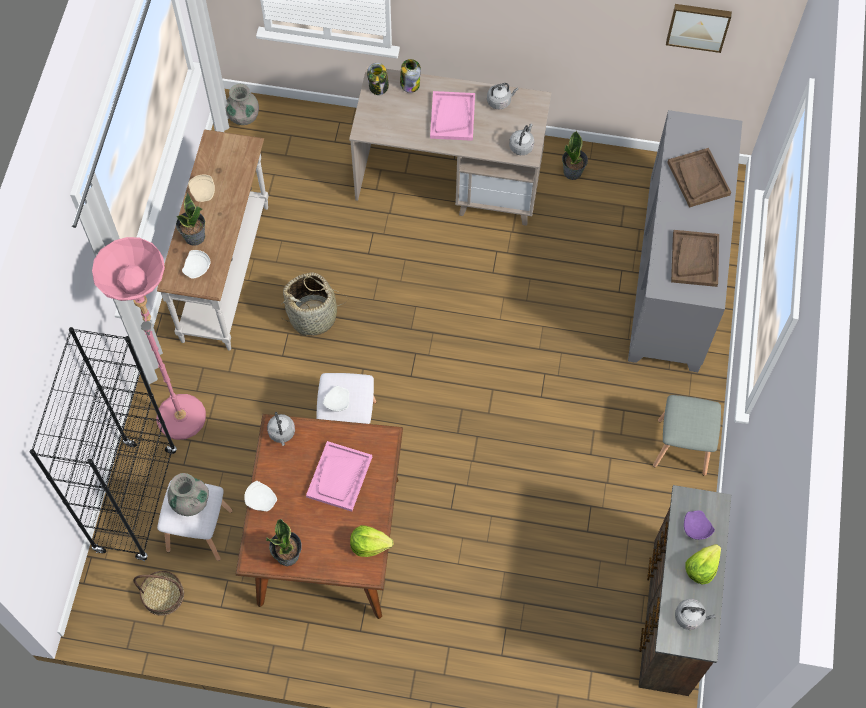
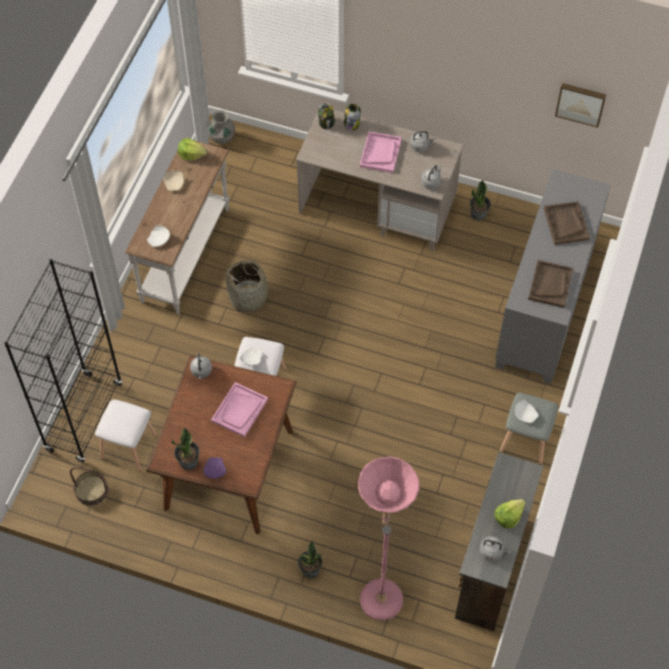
camera: 10 degrees right, 5 degrees down
pink floor lamp [92,237,206,440] -> pink floor lamp moved to [358,457,420,620]
grey vase [167,473,209,516] -> none
potted plant [176,192,205,246] -> potted plant moved to [298,540,322,578]
white plate [244,481,277,512] -> white plate moved to [515,400,538,423]
lettuce [350,525,394,557] -> lettuce moved to [178,138,207,160]
purple plate [684,511,715,540] -> purple plate moved to [204,457,226,479]

